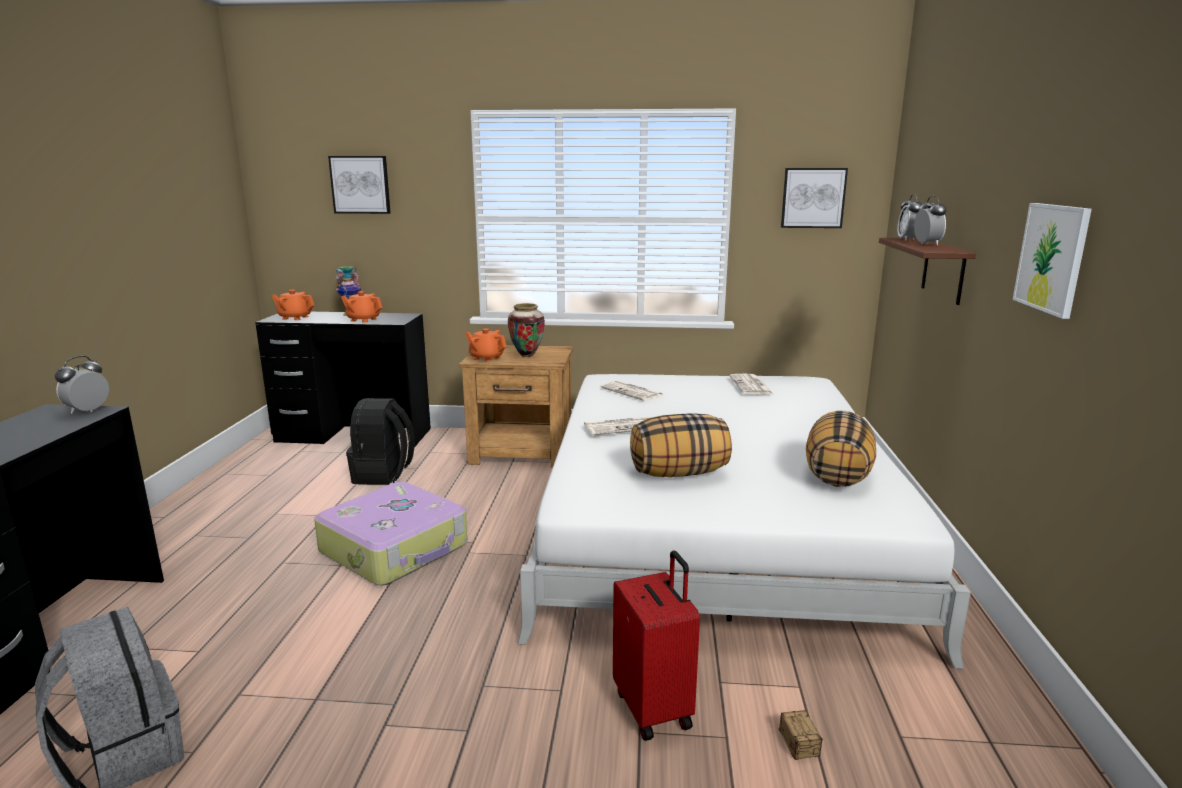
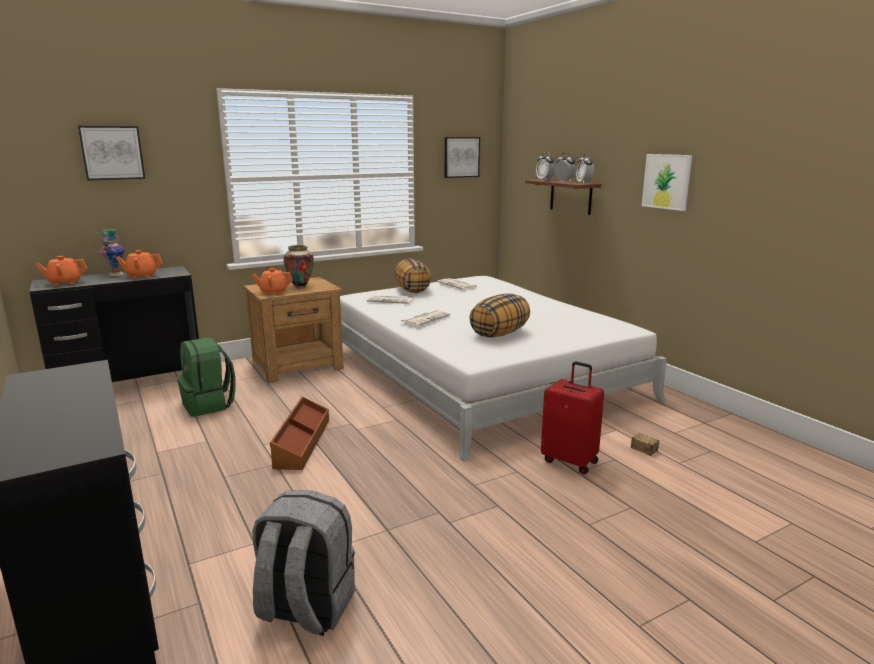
camera: 35 degrees left, 0 degrees up
alarm clock [55,356,109,414] -> alarm clock moved to [576,153,594,184]
suitcase [314,482,468,585] -> brown storage box [270,397,329,470]
black backpack [346,398,415,485] -> green backpack [177,337,236,417]
pillow [806,411,876,487] -> pillow moved to [395,259,431,293]

